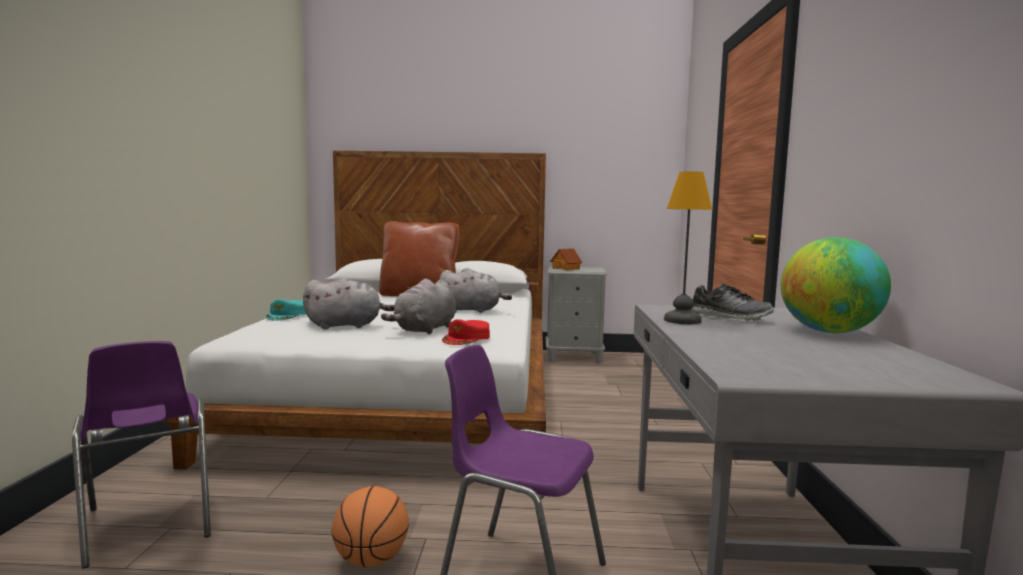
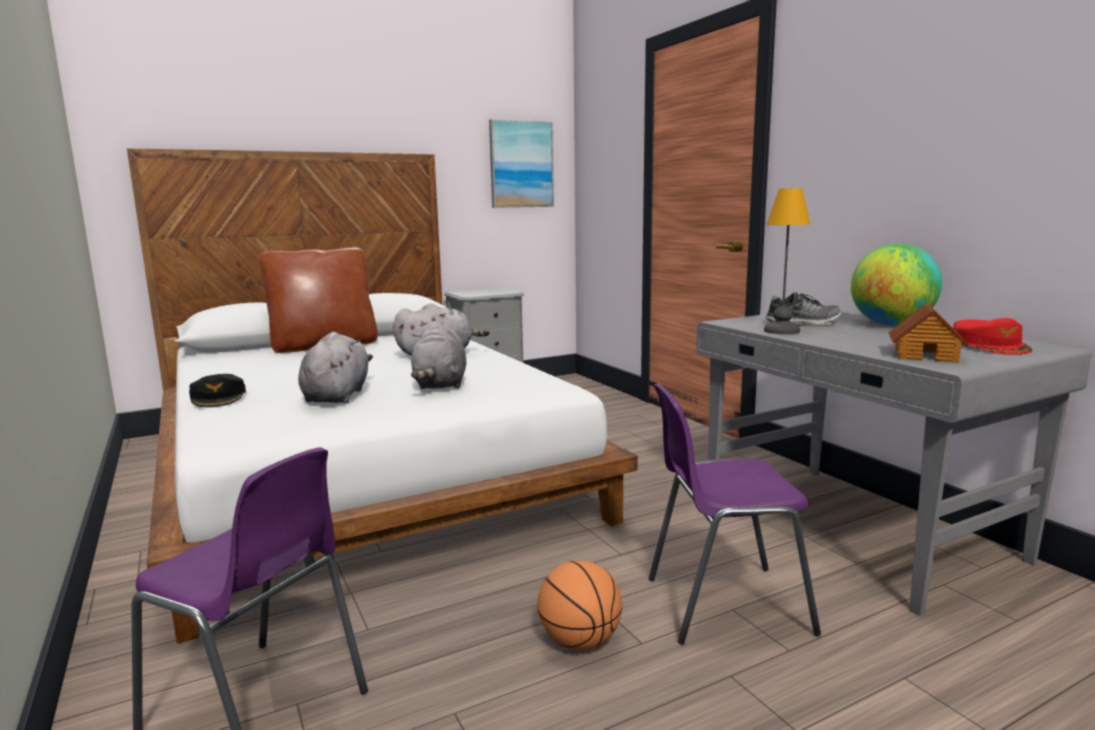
camera: 30 degrees left, 5 degrees up
turquoise cap [265,299,307,320] -> black cap [189,374,246,407]
grey plush toy [303,276,394,329] -> grey plush toy turned 45 degrees counterclockwise [298,332,373,404]
red cap [442,319,490,345] -> red cap moved to [953,318,1032,355]
toy house [550,248,582,270] -> toy house moved to [889,303,969,363]
none -> picture [489,119,554,208]

